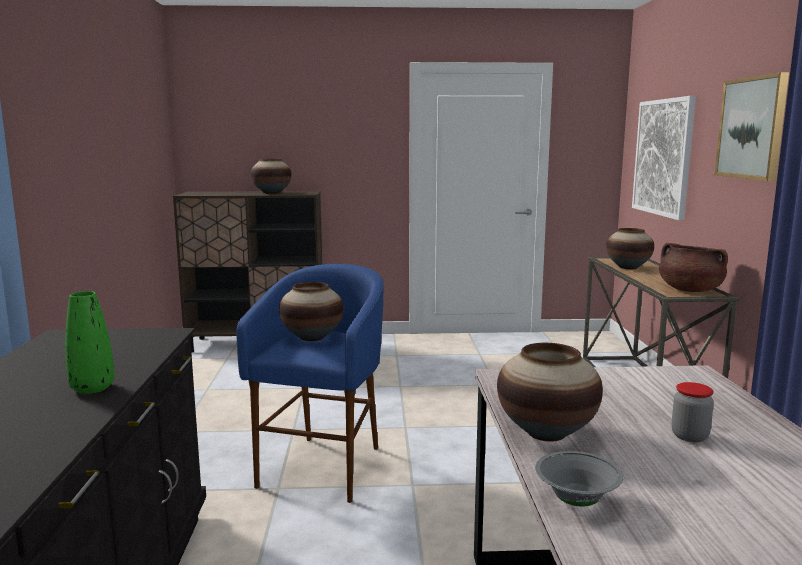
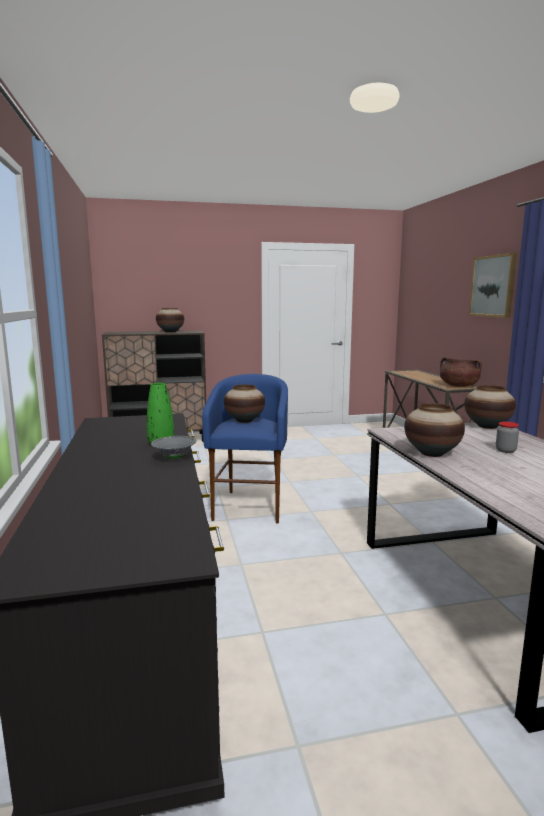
camera: 10 degrees left, 0 degrees up
grey bowl [535,451,624,506] -> grey bowl moved to [151,436,197,460]
vase [606,228,654,269] -> vase moved to [464,385,516,429]
picture [632,96,696,220] -> none

